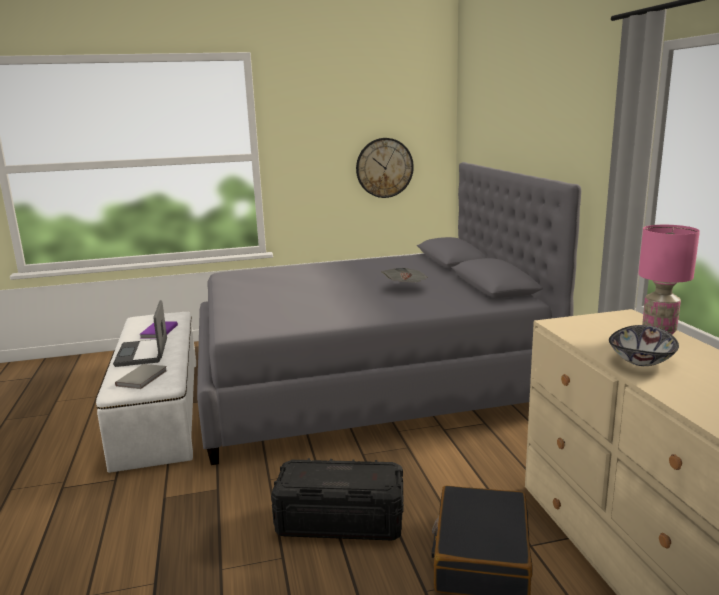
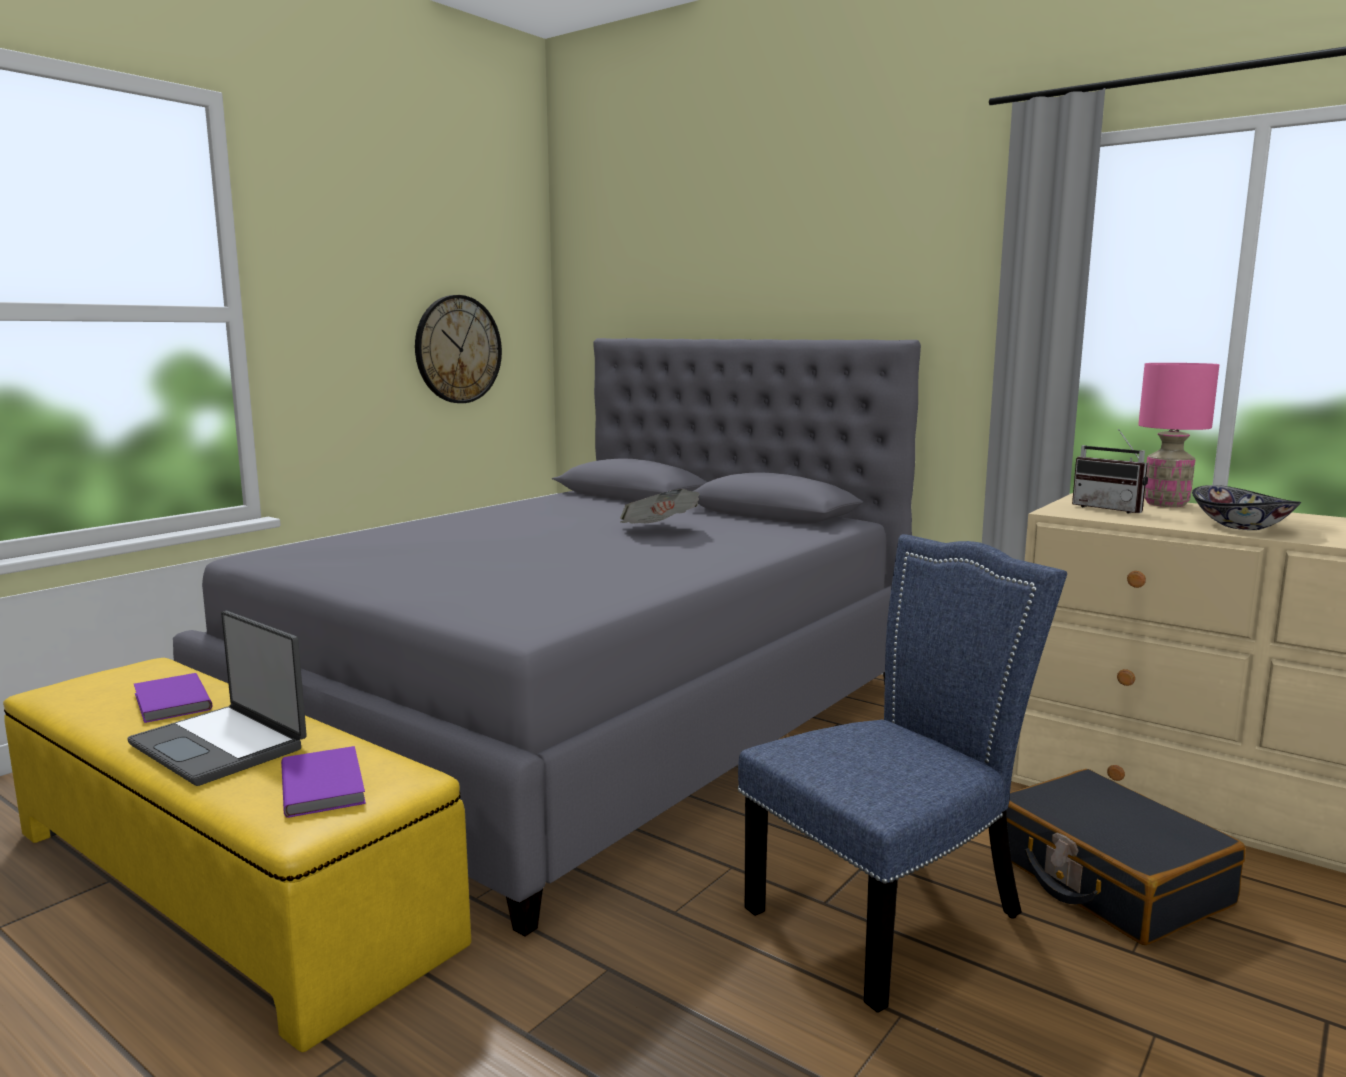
camera: 40 degrees left, 5 degrees down
white bench [96,312,196,473] -> yellow bench [3,658,472,1052]
grey book [115,364,167,389] -> purple book [281,746,366,818]
black storage box [271,458,404,540] -> blue chair [738,534,1067,1013]
none -> radio [1072,429,1148,514]

